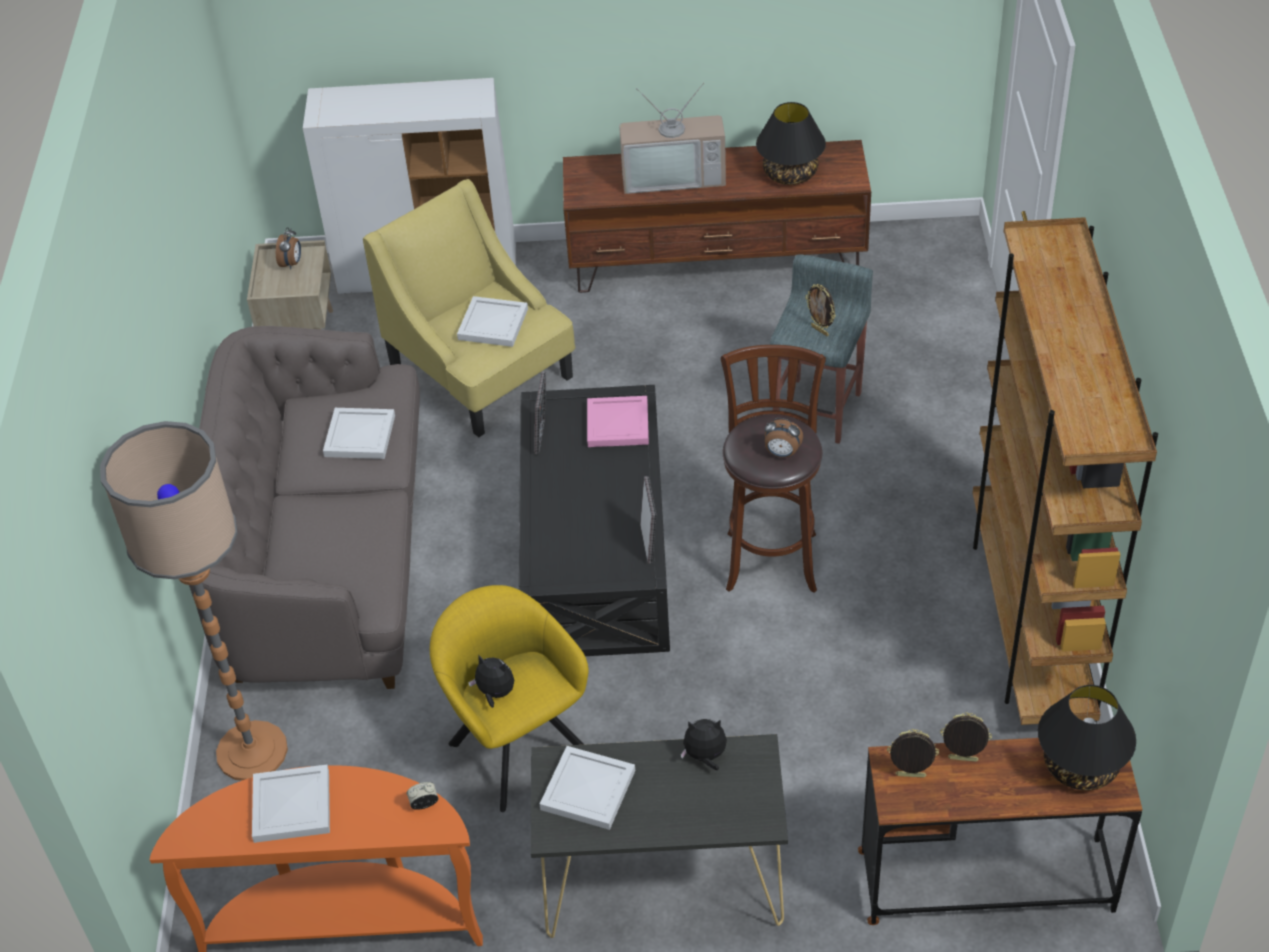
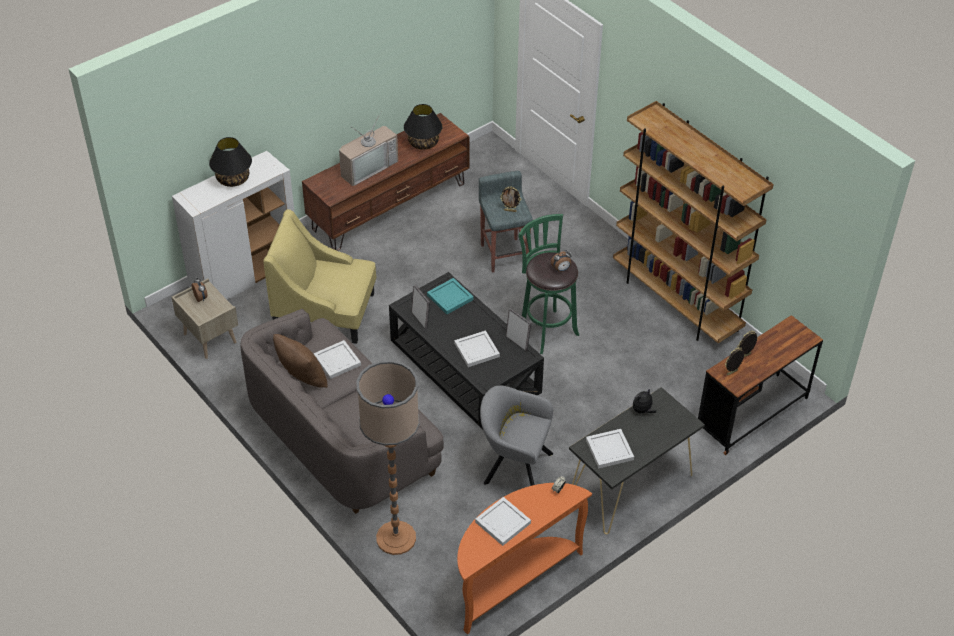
camera: 40 degrees left, 0 degrees up
yellow armchair [430,585,589,812] -> grey armchair [480,385,553,486]
white tray [457,296,528,347] -> white tray moved to [454,330,500,367]
plush toy [468,655,514,708] -> none
pink tray [587,396,649,447] -> turquoise tray [427,278,474,314]
brown stool [721,345,826,593] -> green stool [519,214,579,354]
black table lamp [1038,685,1136,790] -> black table lamp moved to [209,137,252,187]
none -> brown pillow [273,334,327,388]

